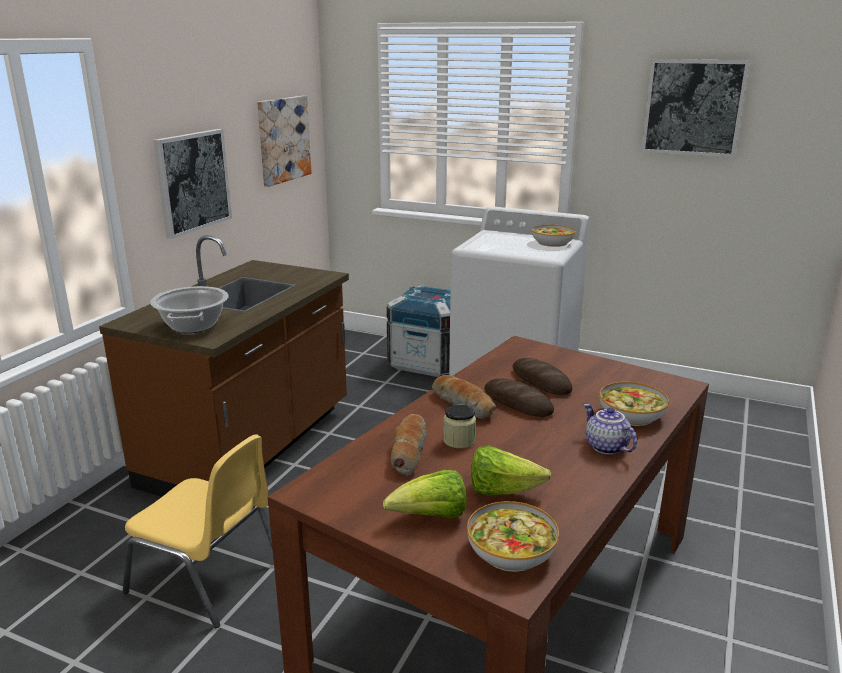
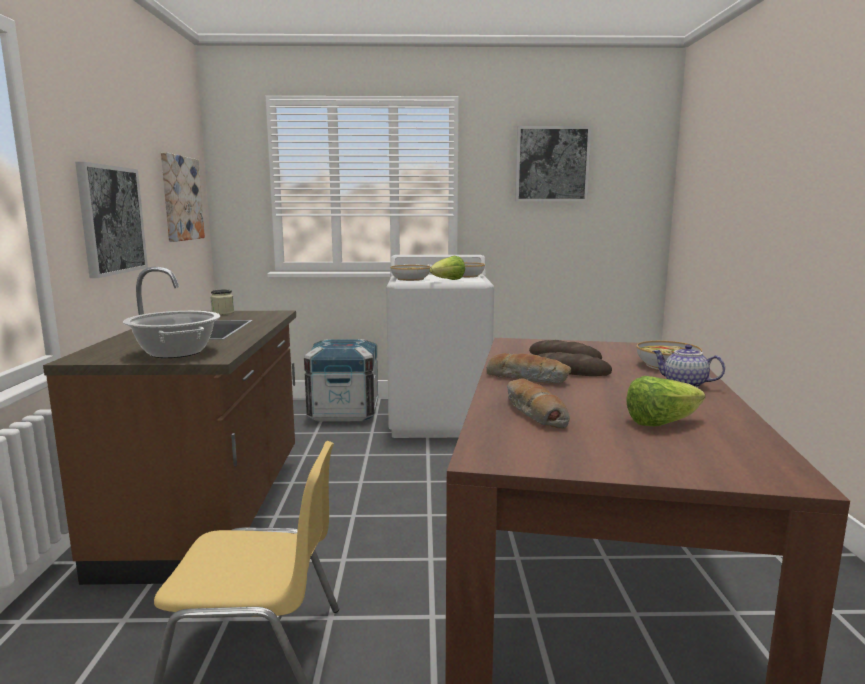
camera: 25 degrees left, 10 degrees down
lettuce [383,470,467,519] -> lettuce moved to [429,256,465,280]
jar [443,405,476,449] -> jar moved to [210,289,234,315]
bowl [467,501,559,572] -> bowl moved to [390,265,430,281]

